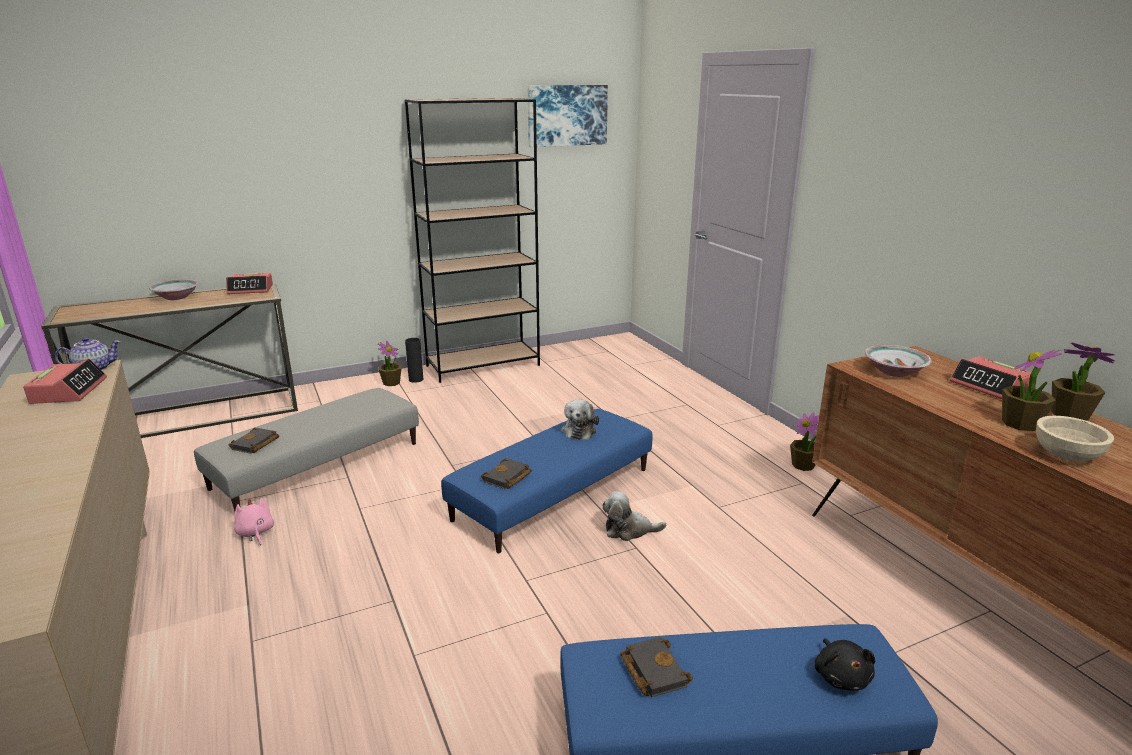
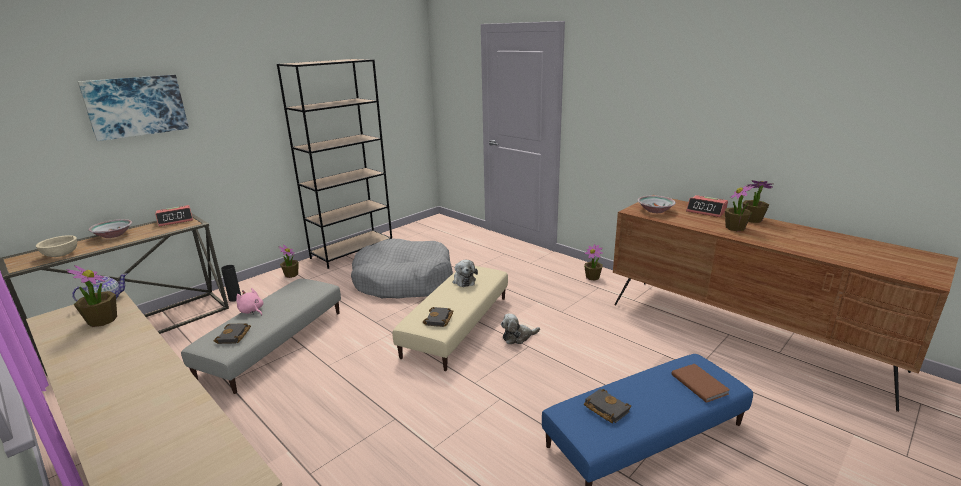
camera: 20 degrees left, 0 degrees up
alarm clock [23,358,107,404] -> potted plant [66,265,117,327]
pink plush toy [234,498,274,546] -> pink plush toy moved to [236,288,263,315]
black vase [405,338,423,383] -> black vase moved to [221,265,241,302]
blue ottoman [441,409,653,553] -> beige ottoman [392,266,508,371]
picture [527,85,608,147] -> picture moved to [78,75,189,141]
black plush toy [814,638,876,691] -> brown book [671,364,730,403]
beige bowl [1036,416,1114,461] -> beige bowl moved to [36,235,77,257]
none -> grey dog bed [351,239,453,298]

